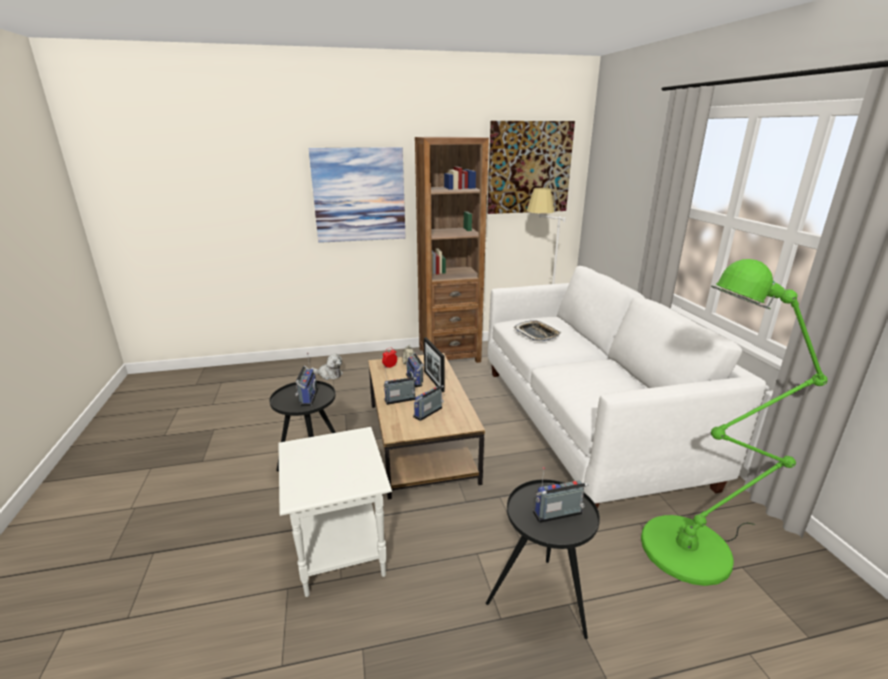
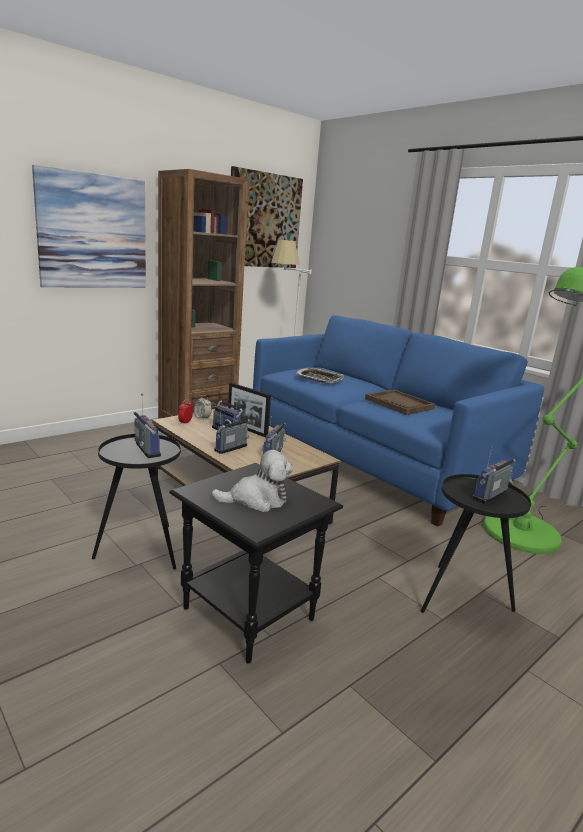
camera: 30 degrees left, 5 degrees down
white side table [278,427,392,597] -> black side table [169,463,343,664]
plush toy [311,354,343,380] -> plush toy moved to [211,450,293,512]
white sofa [488,266,766,509] -> blue sofa [253,315,544,527]
none -> brown tray [365,390,435,415]

